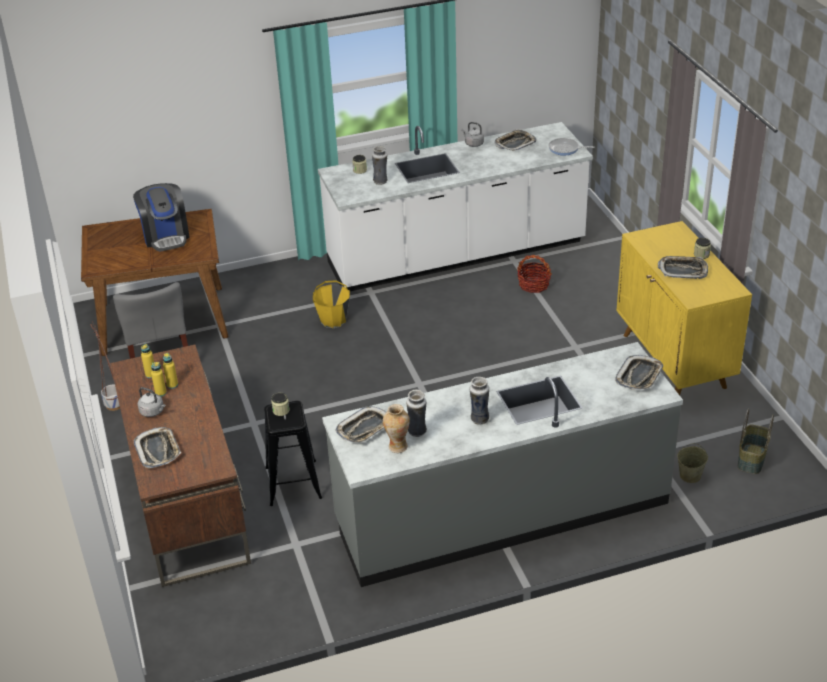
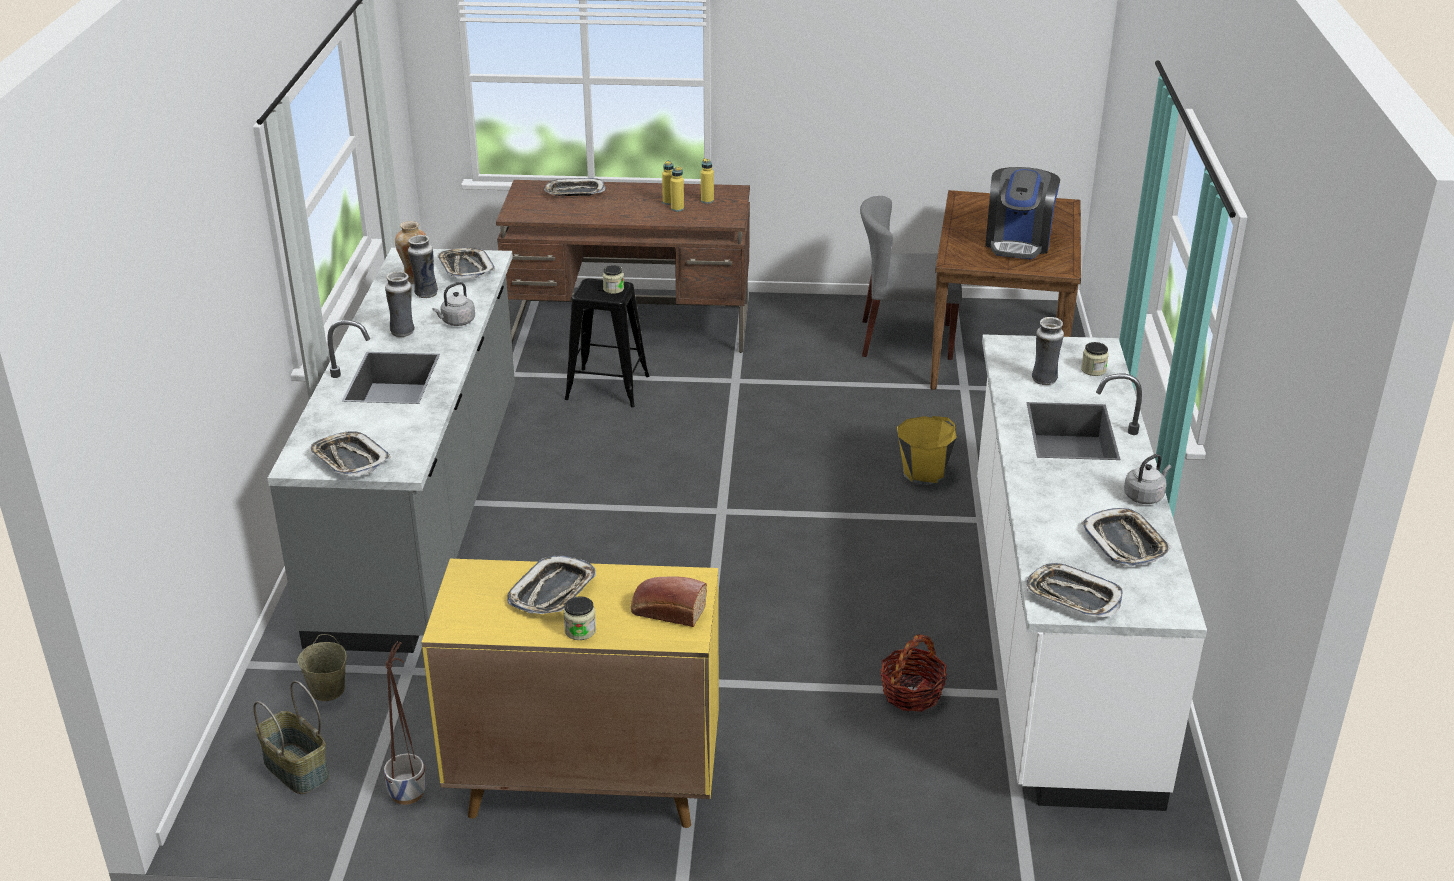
camera: 110 degrees right, 5 degrees down
planter [90,321,120,411] -> planter moved to [384,641,426,805]
coffee machine [133,183,190,252] -> coffee machine turned 75 degrees counterclockwise [985,167,1060,259]
grey kettle [138,387,166,417] -> grey kettle moved to [432,282,475,326]
frying pan [548,138,595,155] -> tray [1026,563,1123,617]
none -> bread [631,576,707,627]

